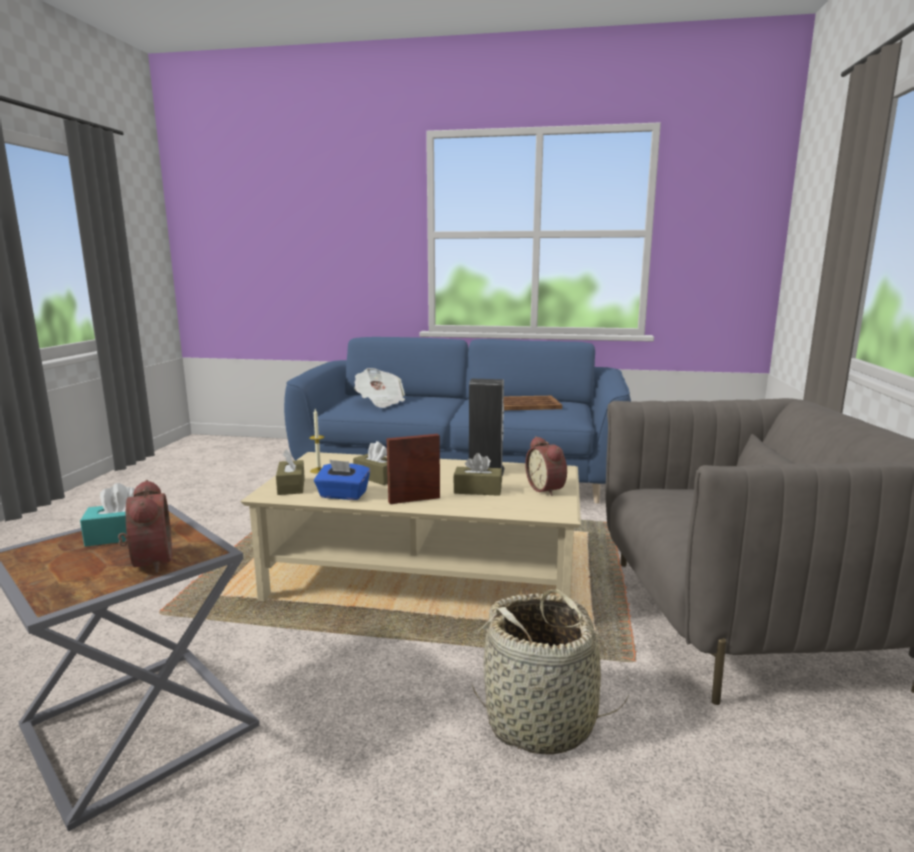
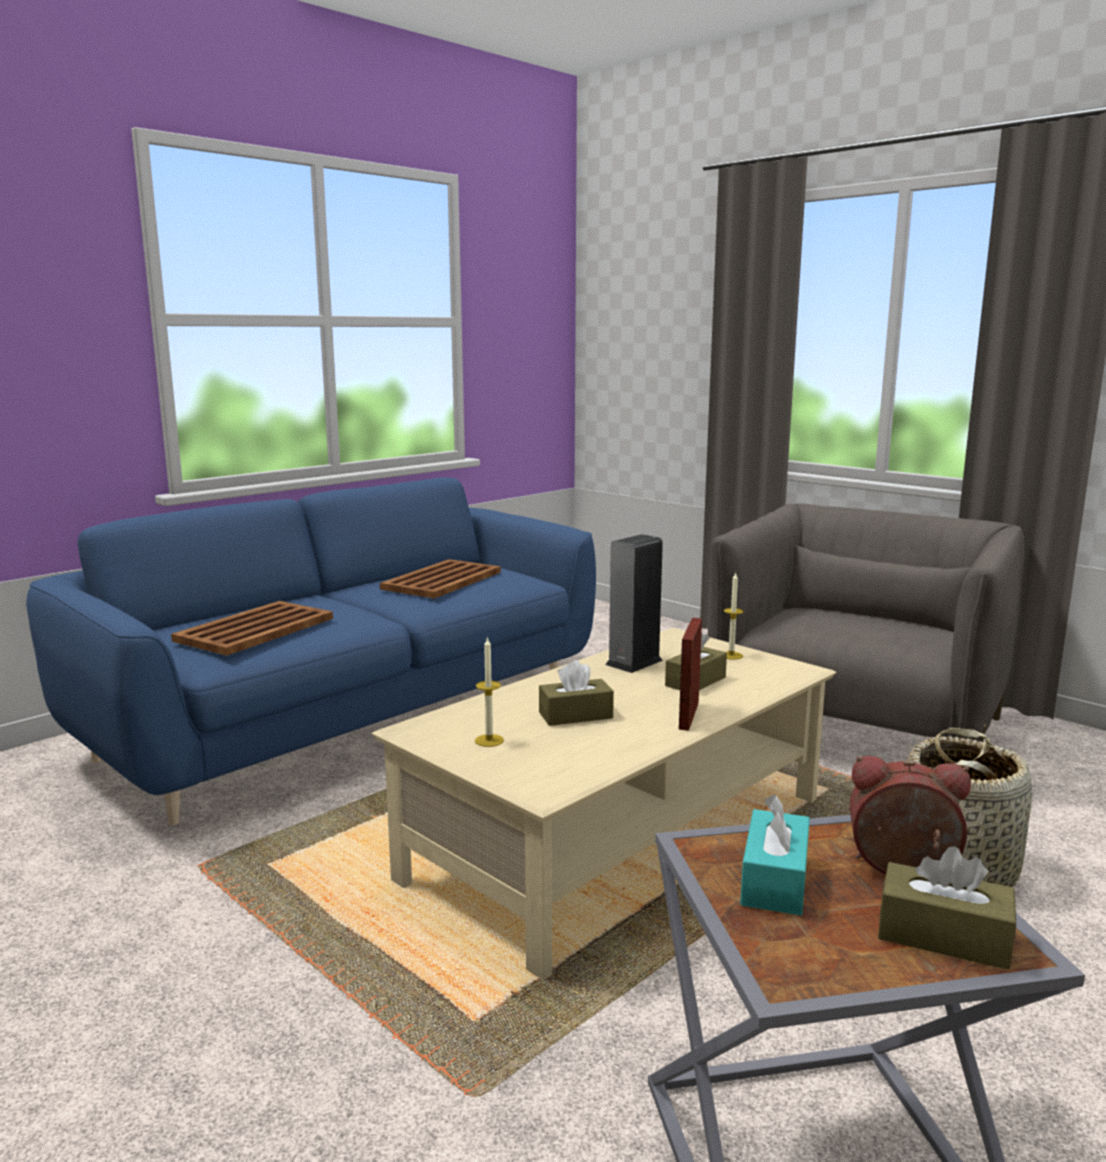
camera: 55 degrees left, 0 degrees up
brown tissue box [276,449,305,495] -> brown tissue box moved to [878,846,1016,970]
blue tissue box [314,460,370,500] -> none
newspaper [354,368,405,408] -> brown tray [171,601,333,656]
alarm clock [525,436,567,496] -> candle [724,572,744,660]

